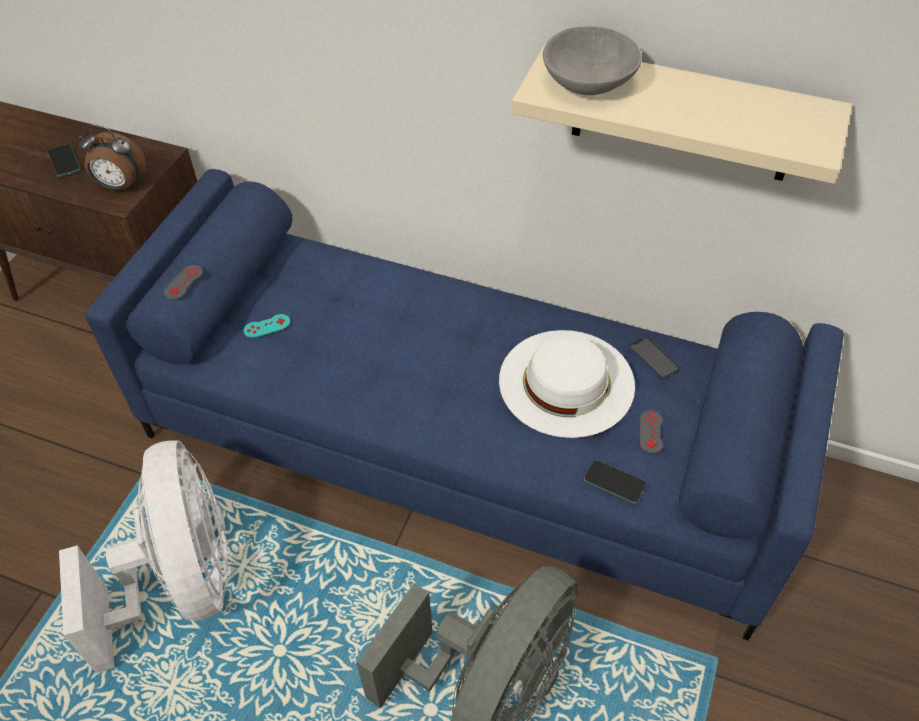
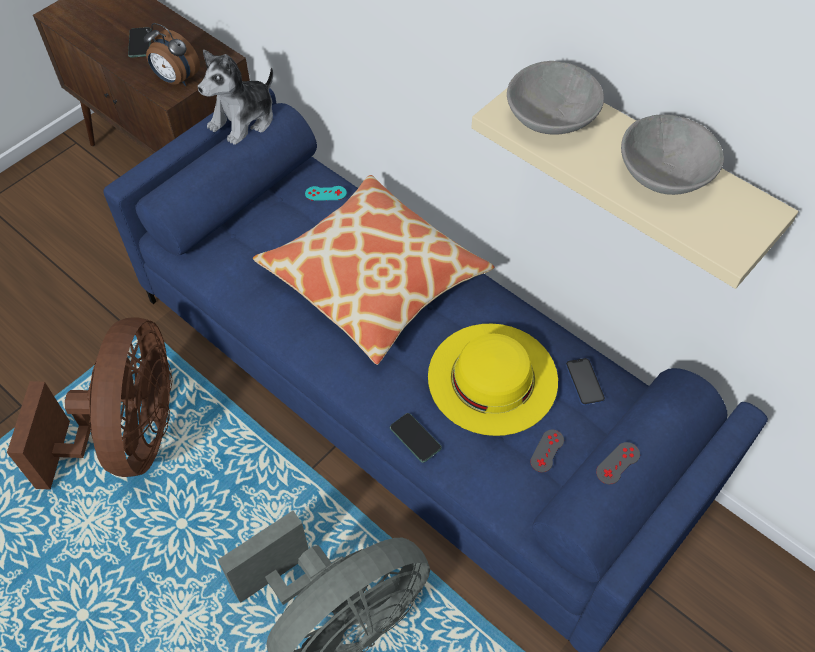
camera: 20 degrees right, 5 degrees up
white fan [59,441,228,673] -> brown fan [7,317,172,490]
grey game controller [164,265,203,300] -> grey game controller moved to [596,442,640,485]
turquoise game controller [243,314,290,338] -> turquoise game controller moved to [305,186,347,201]
white hat [499,330,635,438] -> yellow hat [428,324,558,436]
phone [584,460,647,504] -> phone moved to [390,413,442,463]
none -> plush toy [198,50,273,145]
none -> pillow [253,175,495,365]
none -> grey bowl [621,115,724,195]

